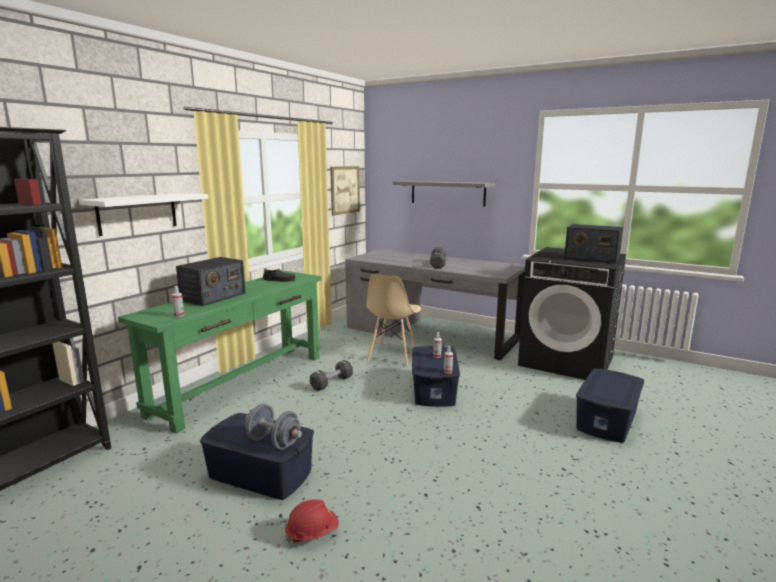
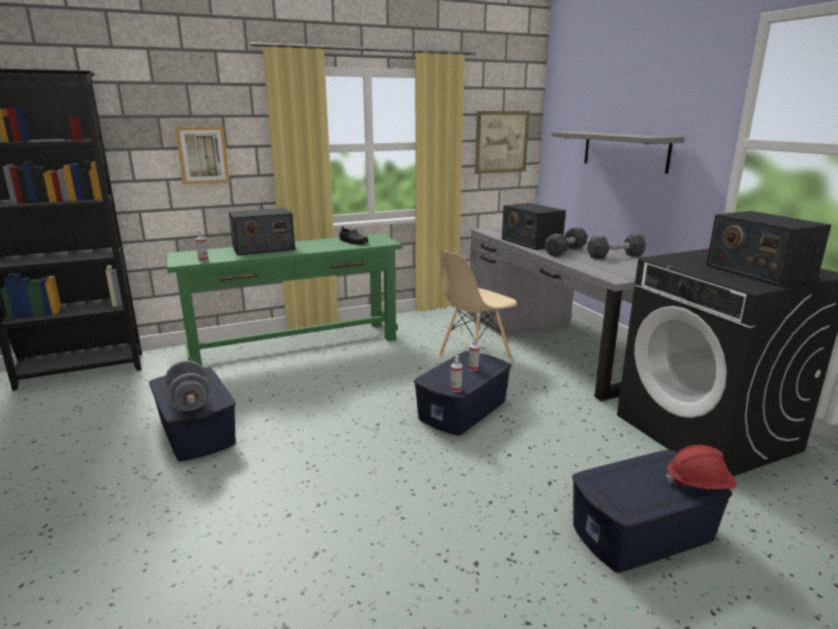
camera: 35 degrees right, 5 degrees up
white shelf [79,193,208,236] -> picture [175,126,230,184]
red hard hat [285,500,339,543] -> red hard hat moved to [666,445,737,489]
black dumbbell [310,360,353,391] -> black dumbbell moved to [587,234,646,259]
none -> radio [502,203,566,250]

